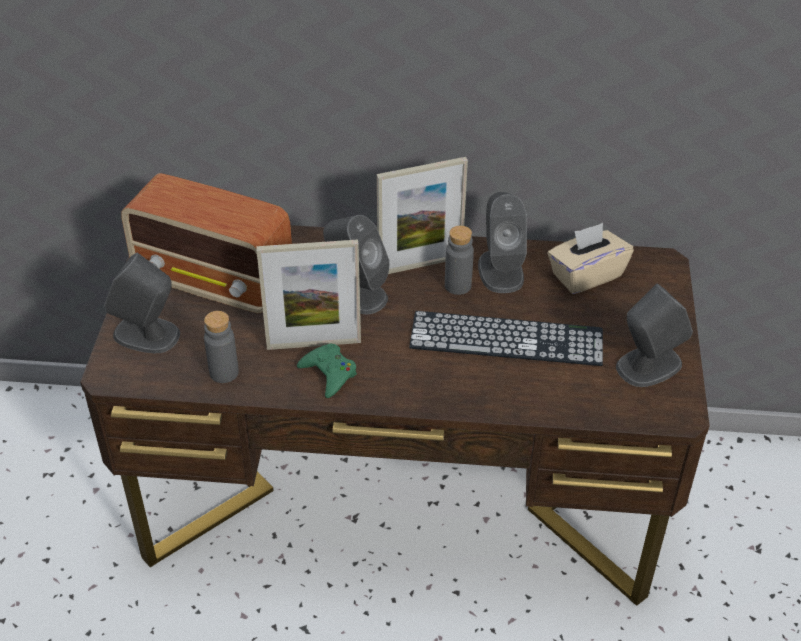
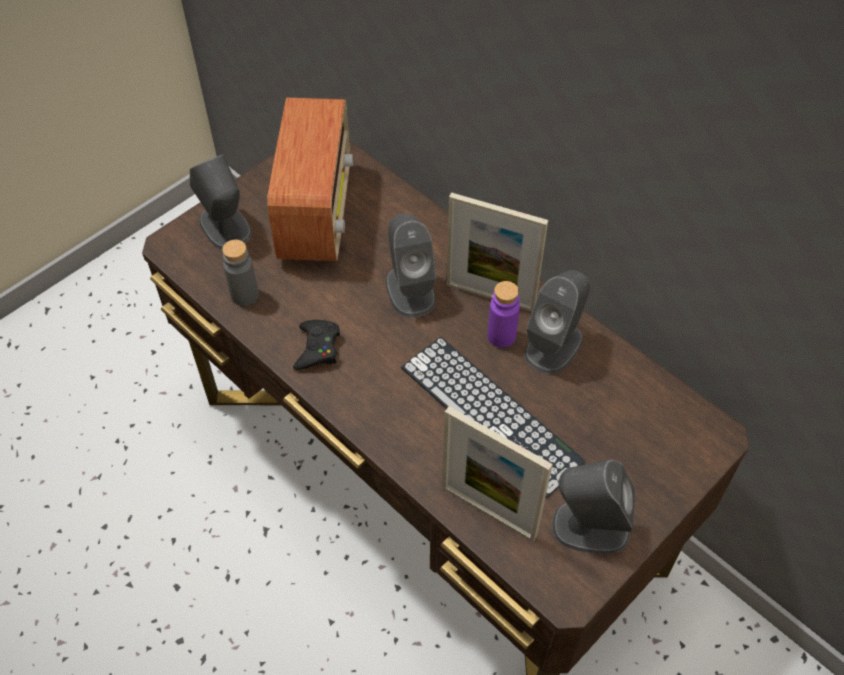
camera: 40 degrees right, 10 degrees up
radio [121,173,292,314] -> radio turned 150 degrees counterclockwise [267,98,353,261]
picture frame [256,240,361,350] -> picture frame moved to [442,406,553,542]
green game controller [297,344,357,398] -> black game controller [293,320,340,370]
grey bottle [445,226,474,295] -> purple bottle [487,281,520,348]
beige tissue box [548,223,634,294] -> none

